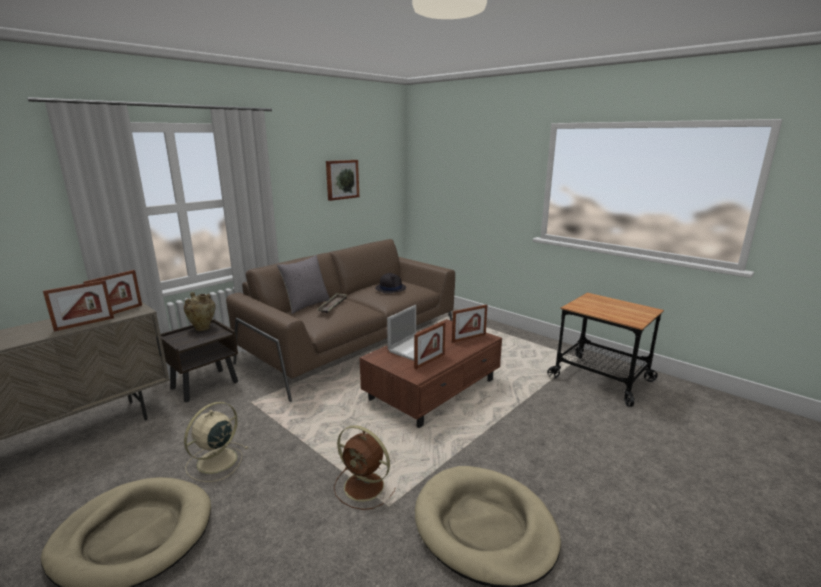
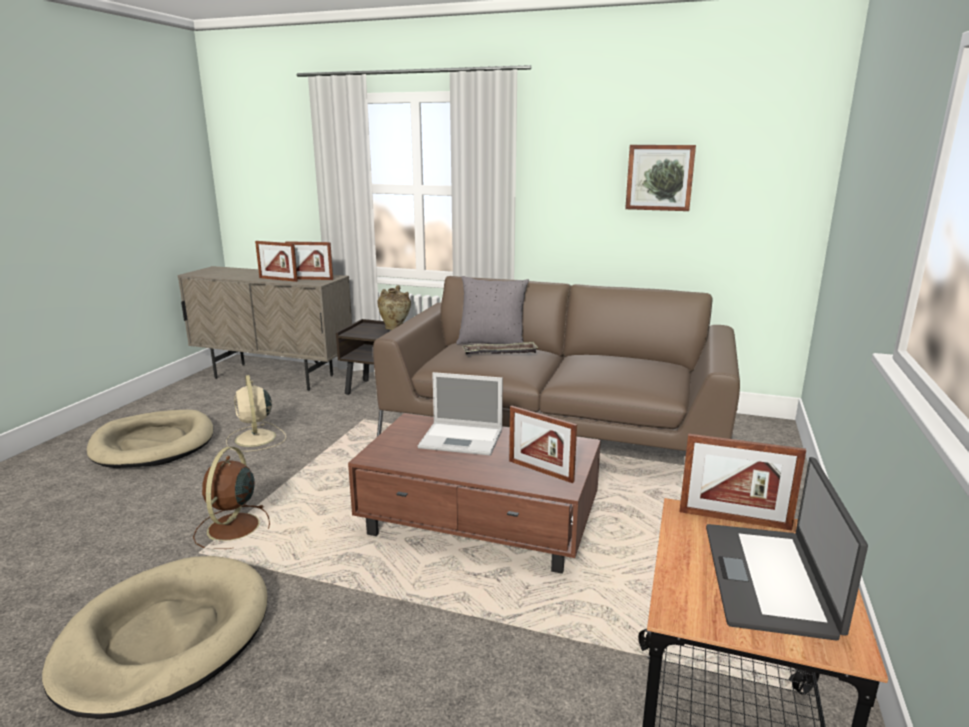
camera: 65 degrees right, 0 degrees up
beige fan [184,402,248,482] -> beige fan turned 120 degrees counterclockwise [226,375,286,452]
black hat [375,273,406,294] -> none
picture frame [414,322,445,369] -> picture frame moved to [679,434,806,531]
none -> laptop [706,457,868,641]

